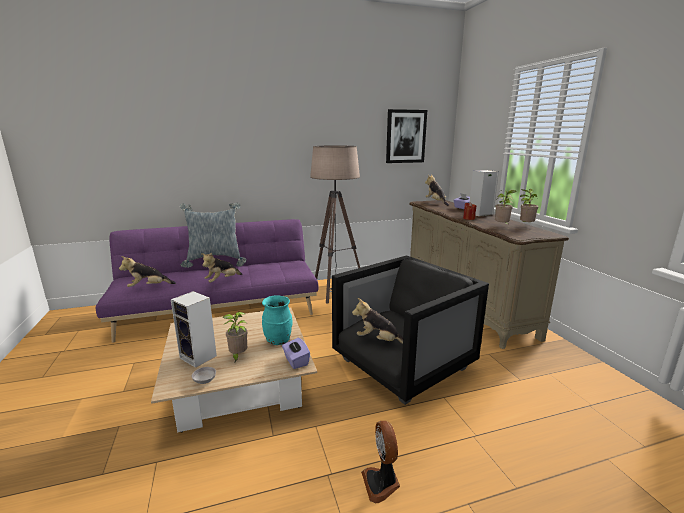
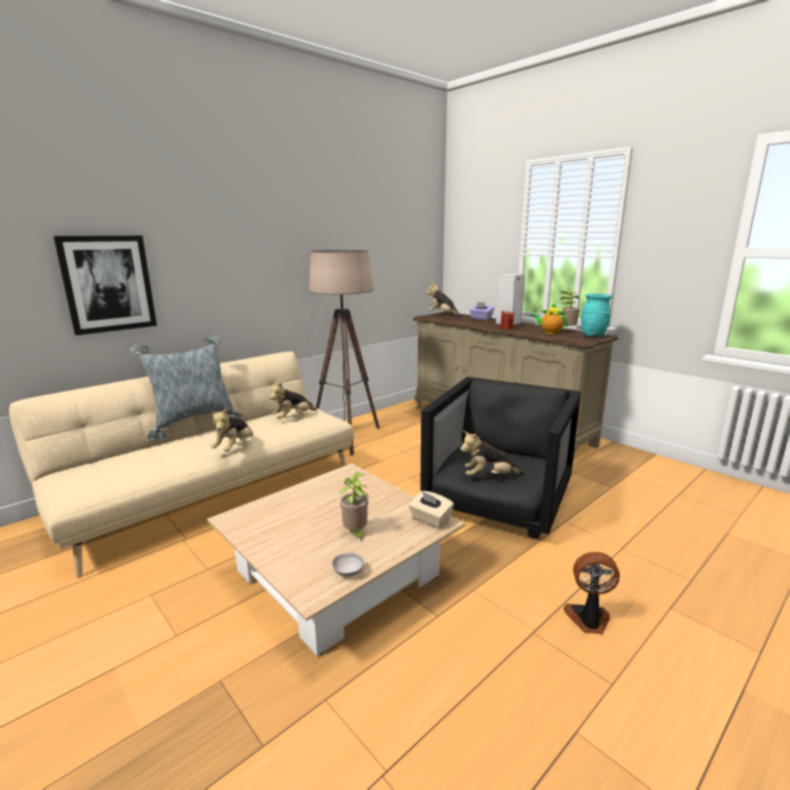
camera: 25 degrees left, 0 degrees up
purple sofa [96,219,319,343] -> beige sofa [9,352,354,579]
plush toy [119,256,176,287] -> plush toy moved to [268,382,316,419]
speaker [171,291,217,368] -> none
turquoise vase [262,296,293,345] -> turquoise vase moved to [581,294,612,337]
purple tissue box [282,338,310,369] -> beige tissue box [409,491,454,528]
fan [361,421,400,503] -> fan turned 135 degrees clockwise [563,552,620,634]
picture [386,109,427,163] -> picture moved to [53,236,157,335]
potted plant [495,190,516,225] -> teapot [531,303,568,334]

